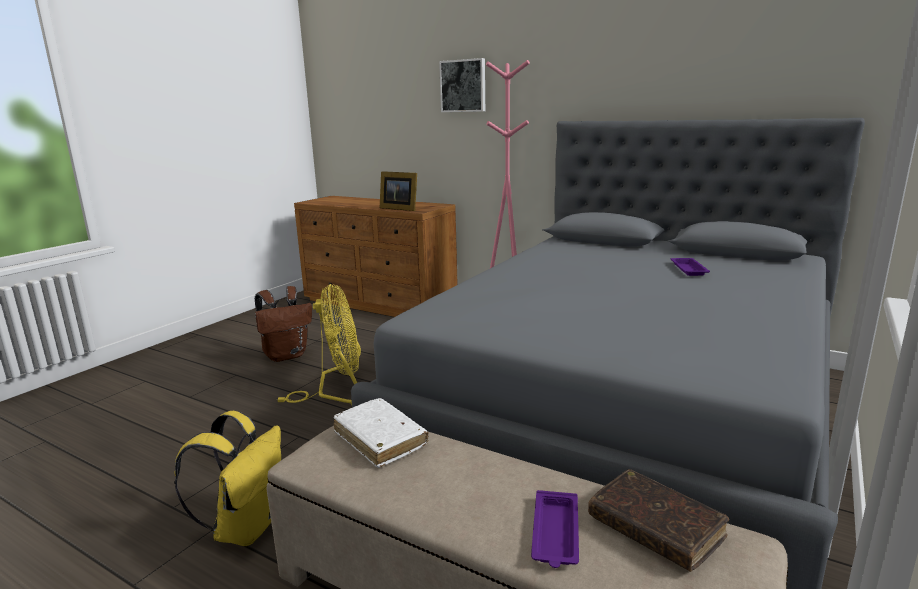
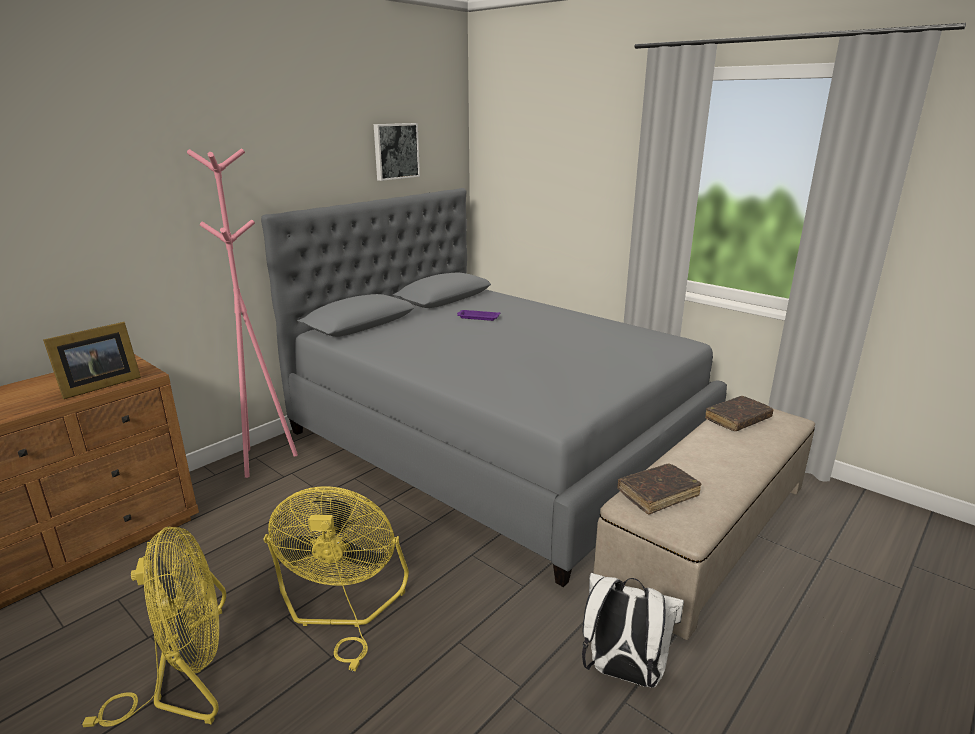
camera: 80 degrees left, 5 degrees up
yellow backpack [174,411,281,546] -> white backpack [582,573,684,688]
brown backpack [255,286,312,362] -> yellow fan [80,527,226,727]
white book [334,398,429,468] -> brown book [618,464,702,514]
picture [439,58,485,112] -> picture moved to [374,123,420,181]
purple tray [531,490,579,568] -> none

